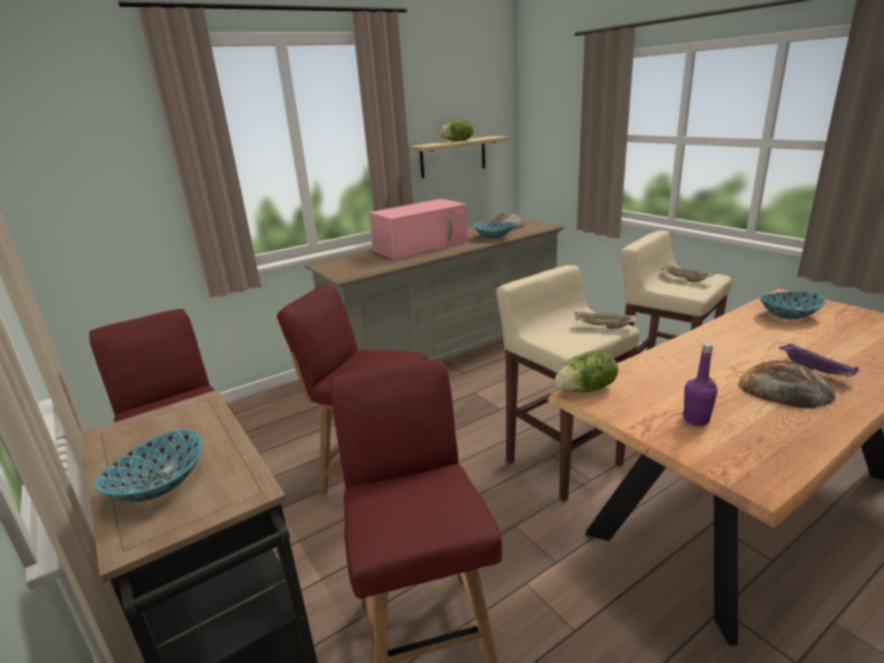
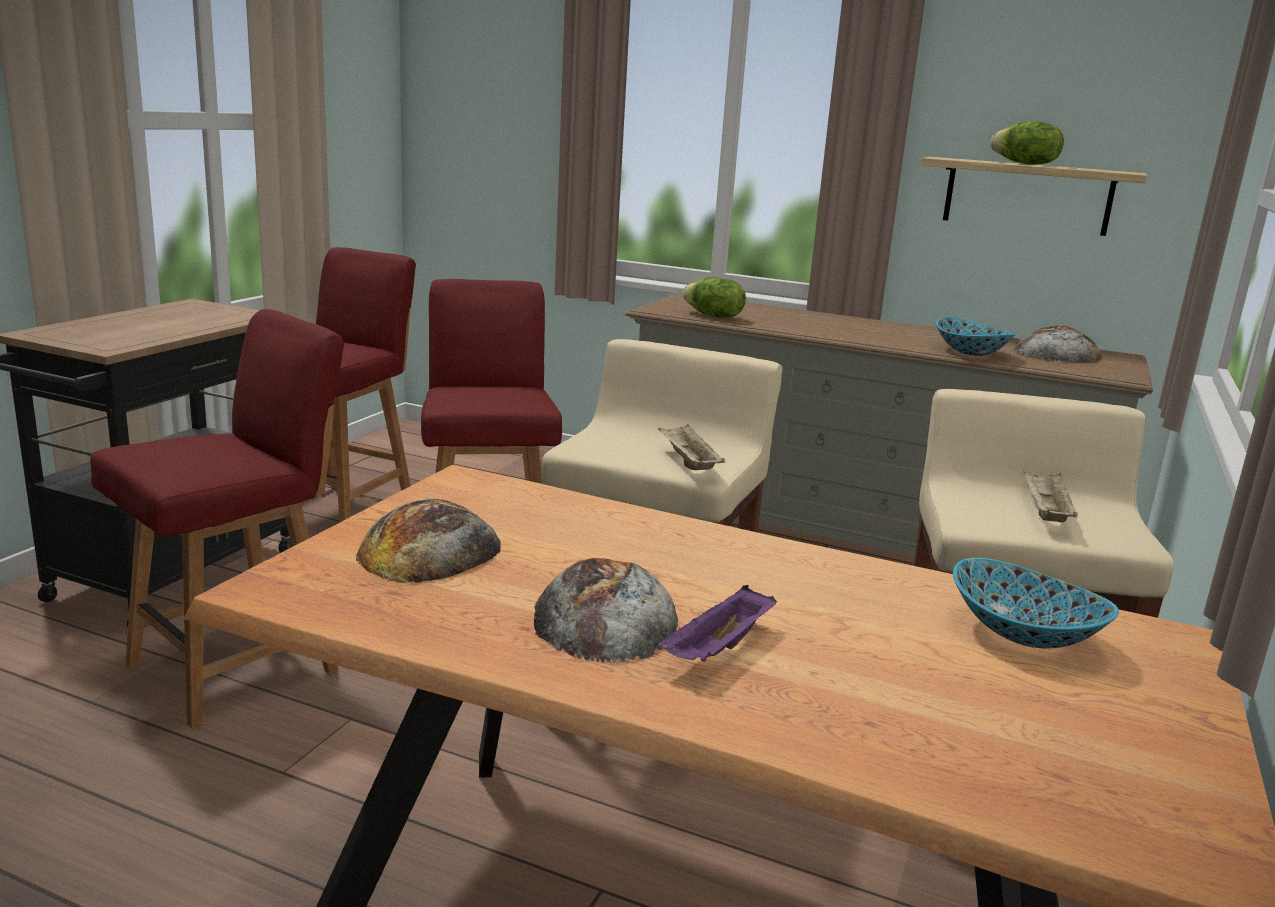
camera: 55 degrees right, 5 degrees down
bowl [94,429,202,502] -> none
pink microwave [369,199,468,260] -> none
lettuce [555,351,618,392] -> lettuce moved to [683,277,746,318]
purple bottle [683,342,718,426] -> bread [356,499,501,583]

